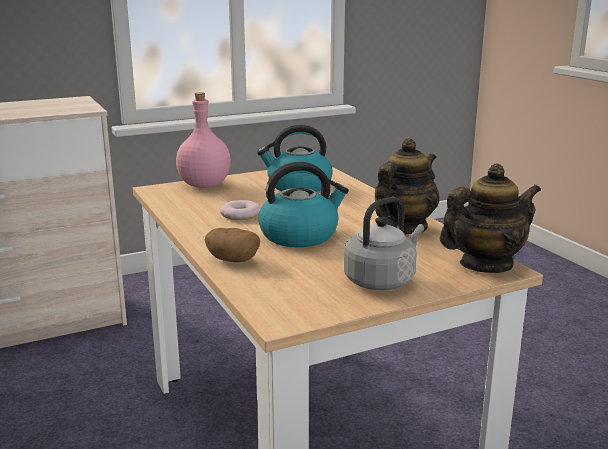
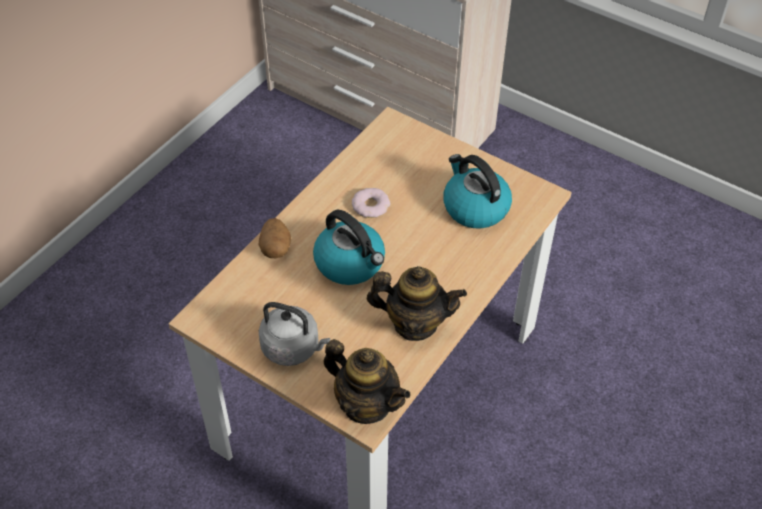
camera: 60 degrees right, 30 degrees up
pink bottle [176,92,231,188] -> none

